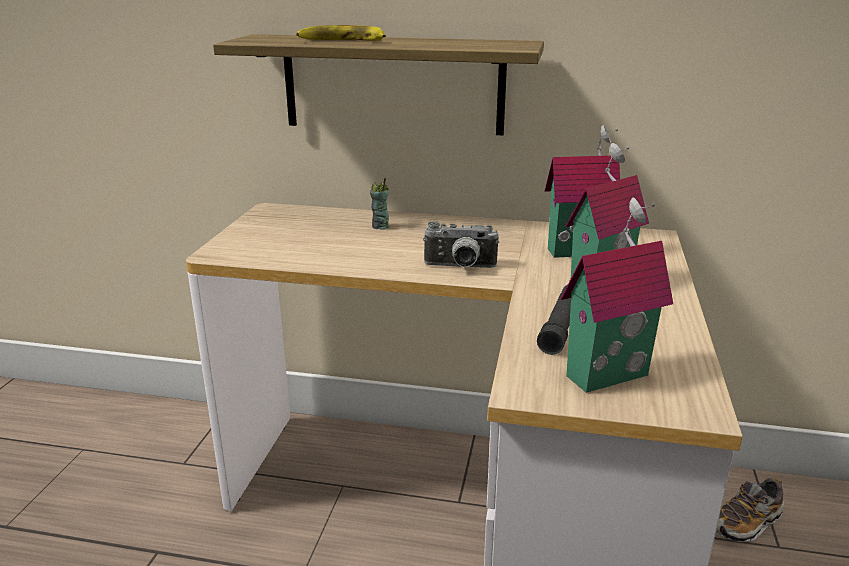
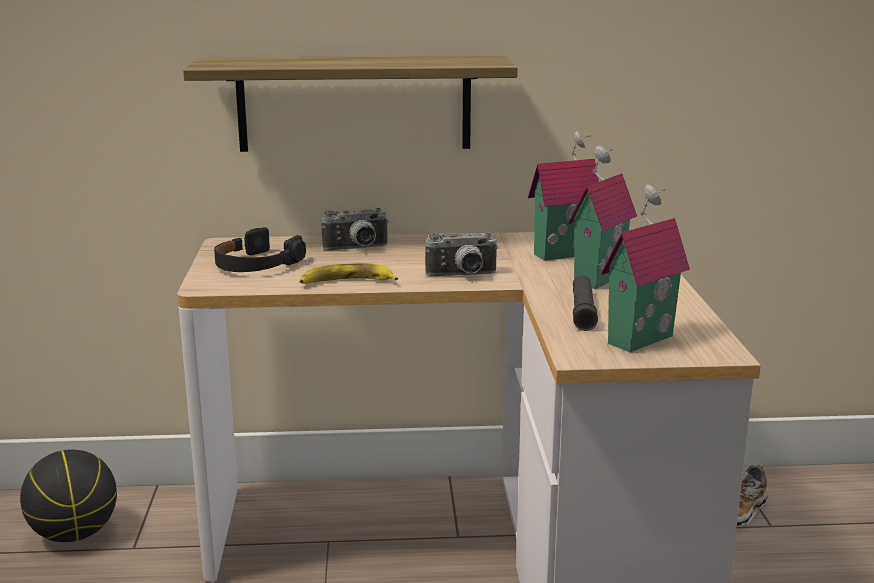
camera: 15 degrees left, 5 degrees down
banana [296,25,386,41] -> banana moved to [300,263,398,284]
cup [370,178,390,230] -> camera [322,208,389,250]
none -> basketball [20,449,117,542]
none -> black headphones [214,227,306,272]

